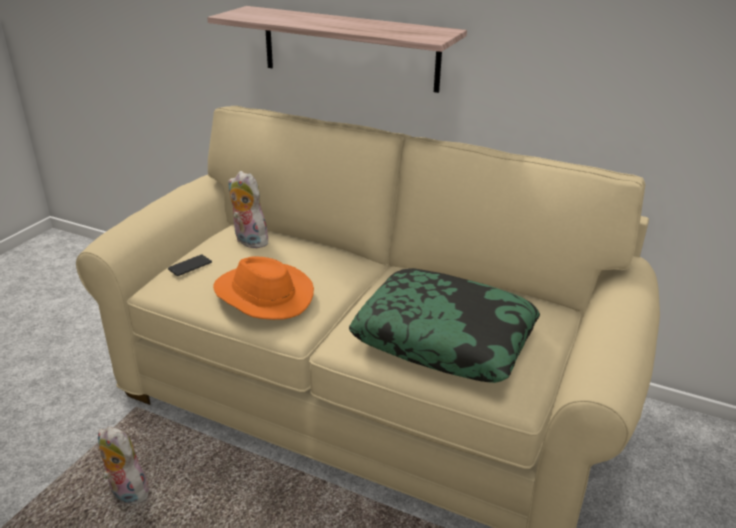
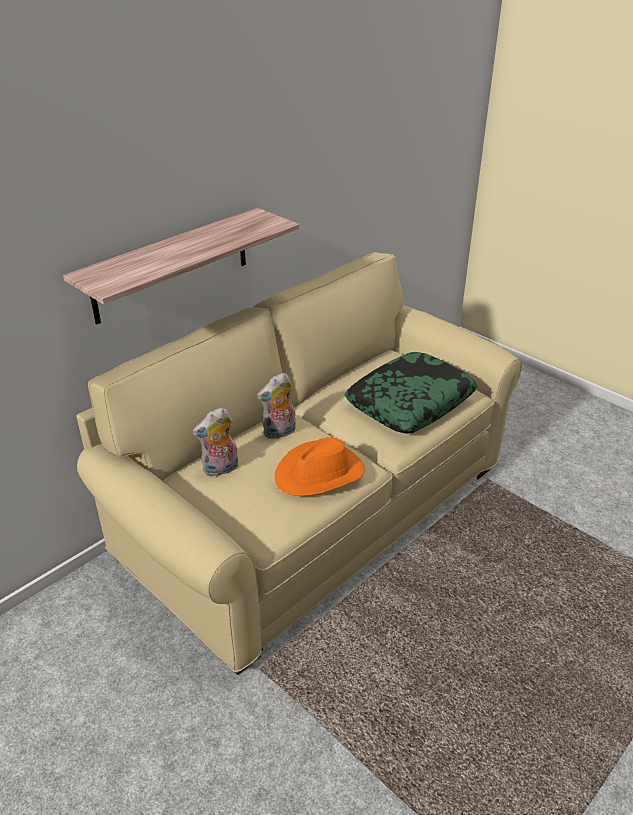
camera: 70 degrees left, 5 degrees up
plush toy [98,427,152,505] -> plush toy moved to [257,373,296,439]
phone [168,255,212,276] -> none

